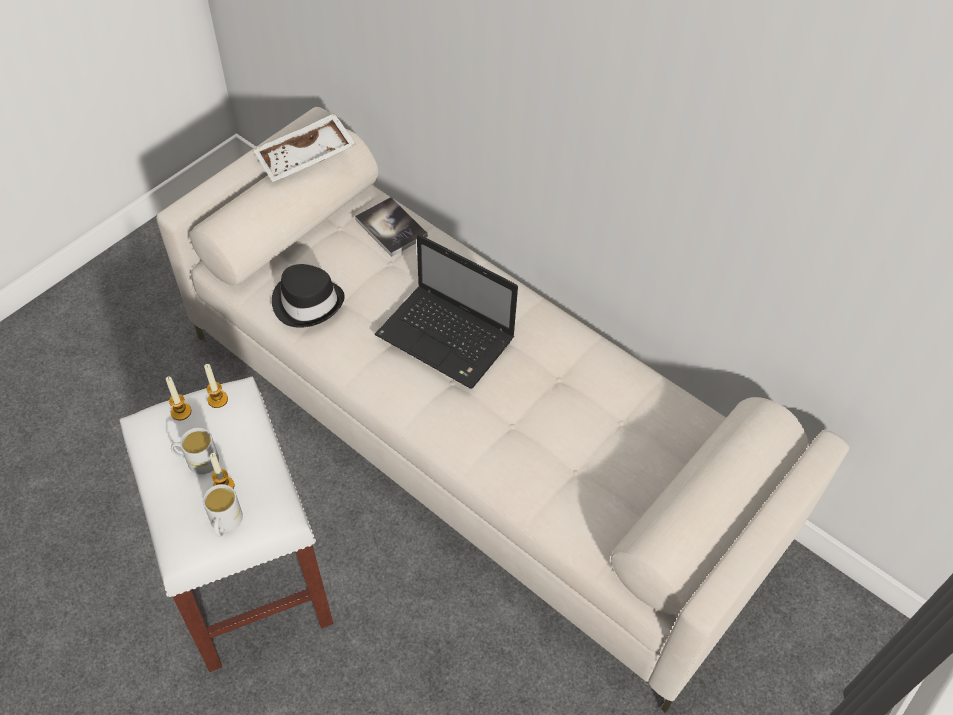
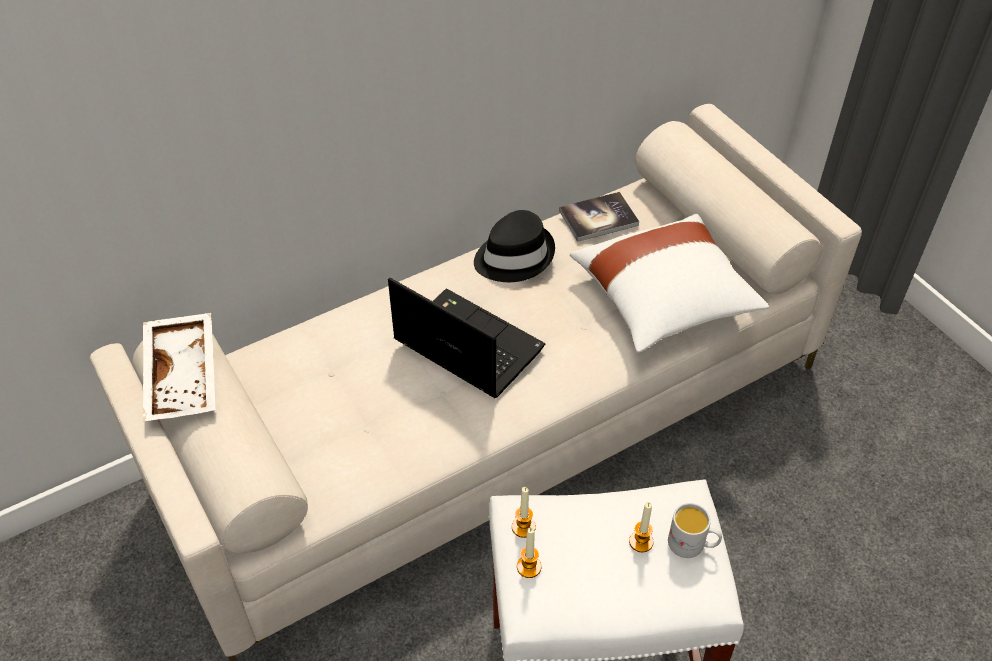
camera: 70 degrees left, 5 degrees down
white mug [171,428,219,474] -> none
black hat [272,264,345,328] -> black hat moved to [474,210,555,282]
book [355,197,428,257] -> book moved to [559,192,639,242]
laptop [375,234,518,389] -> laptop turned 105 degrees counterclockwise [388,278,546,398]
none -> white pillow [570,214,769,353]

